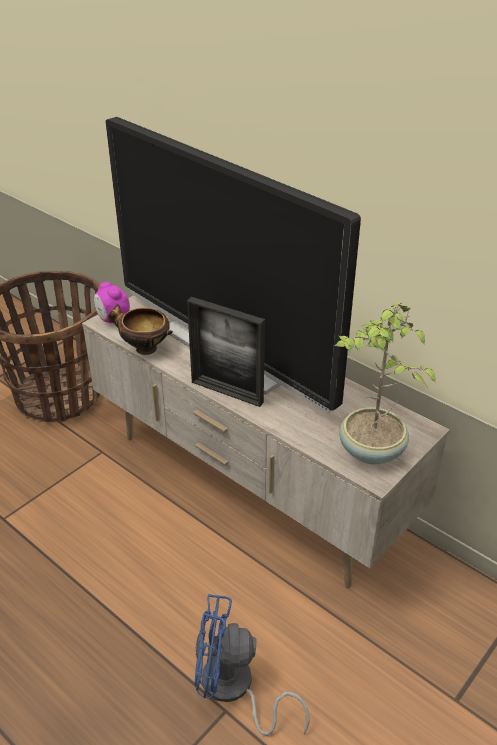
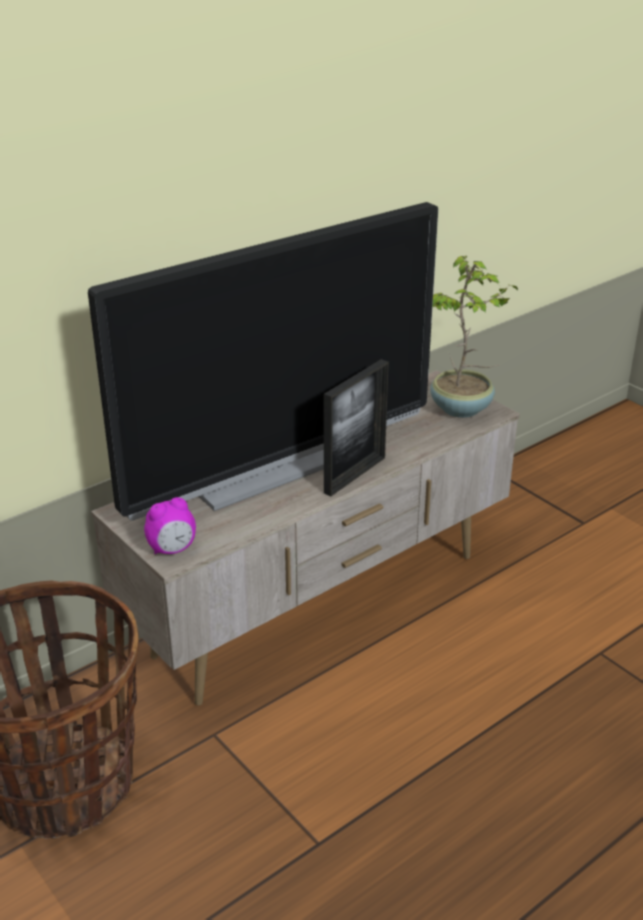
camera: 80 degrees left, 5 degrees down
bowl [108,304,173,355] -> none
blue fan [194,594,310,736] -> none

